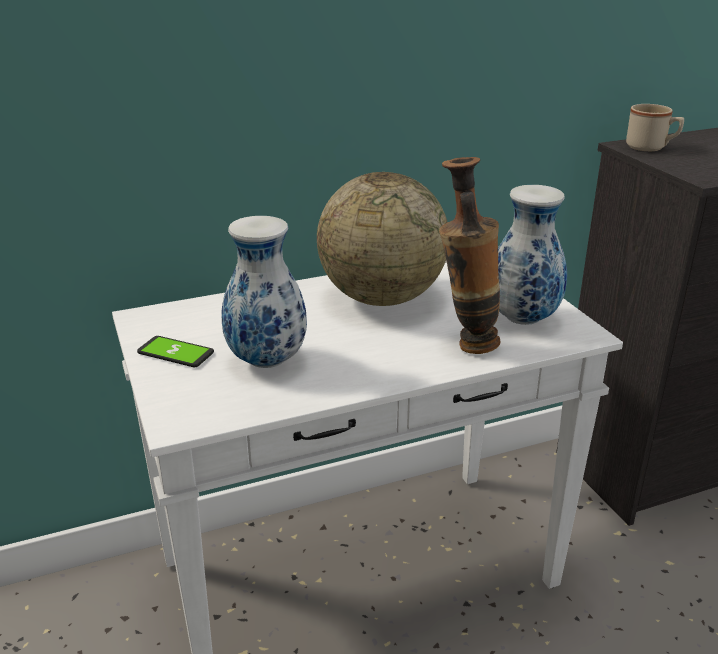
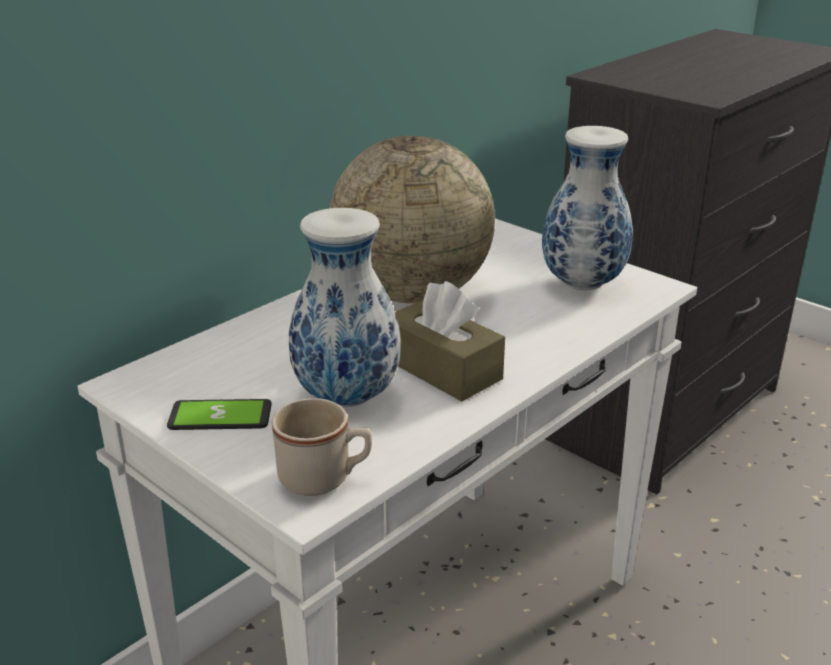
camera: 25 degrees left, 0 degrees up
vase [439,157,500,354] -> none
beige mug [626,104,684,151] -> beige mug moved to [272,398,372,496]
none -> brown tissue box [395,281,505,402]

